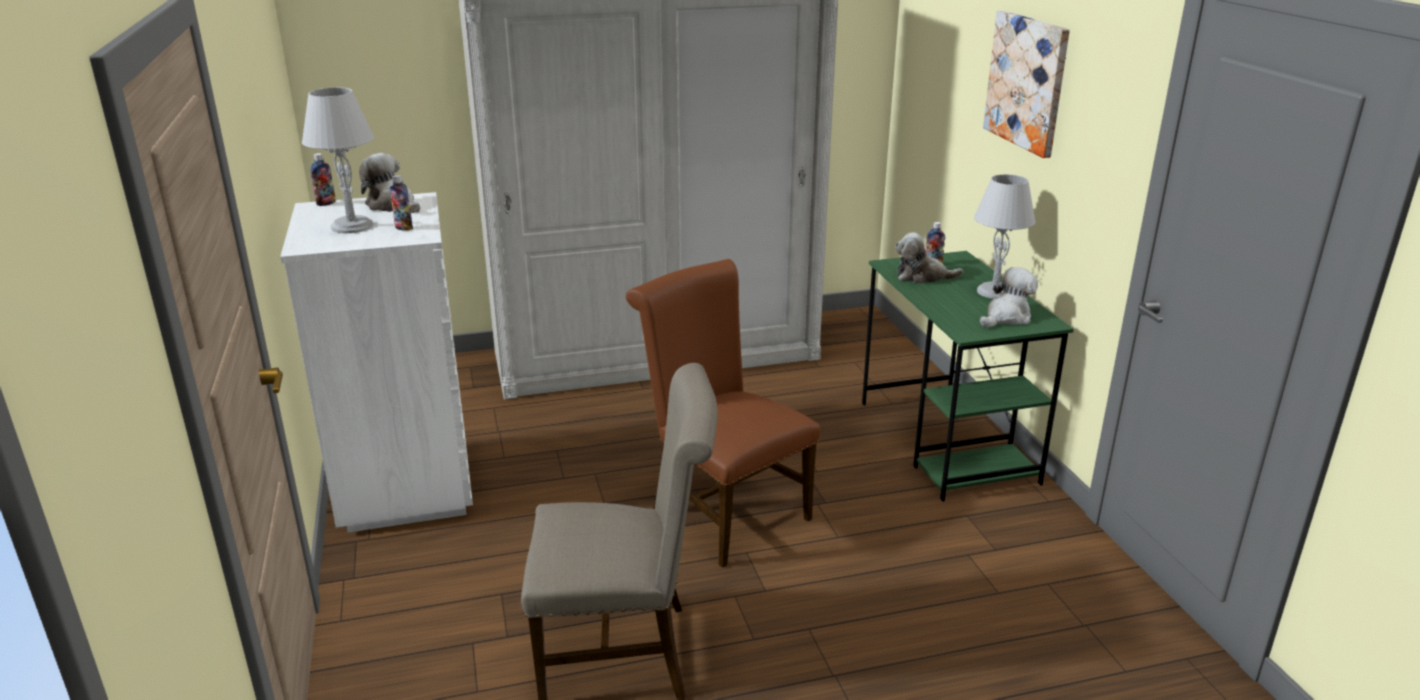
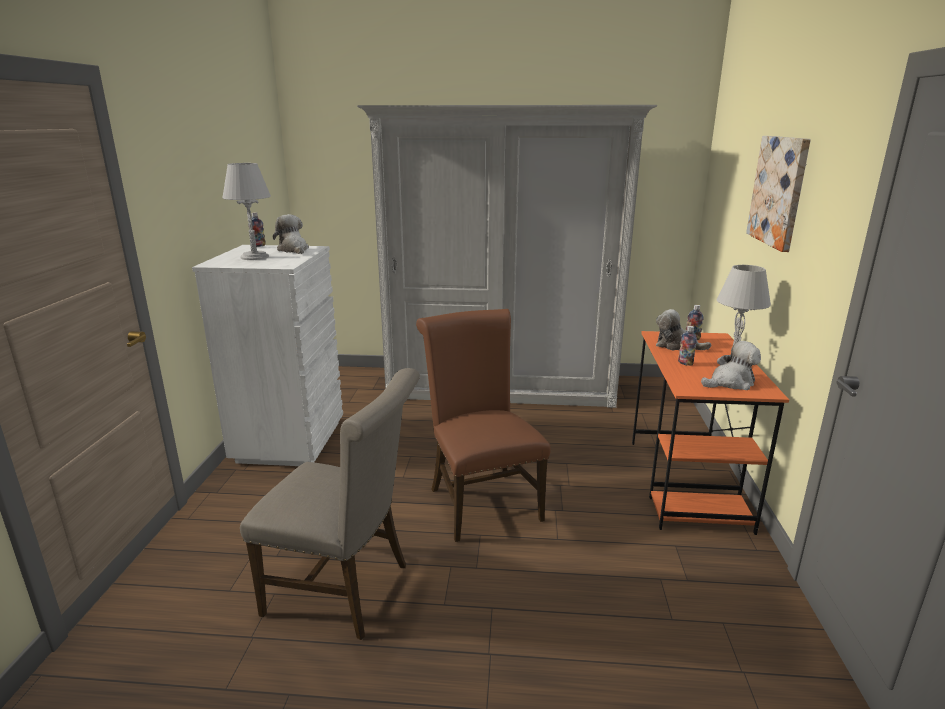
camera: 20 degrees right, 5 degrees down
bottle [390,175,413,231] -> bottle moved to [678,326,697,366]
green desk [862,251,1074,502] -> orange desk [632,331,789,535]

